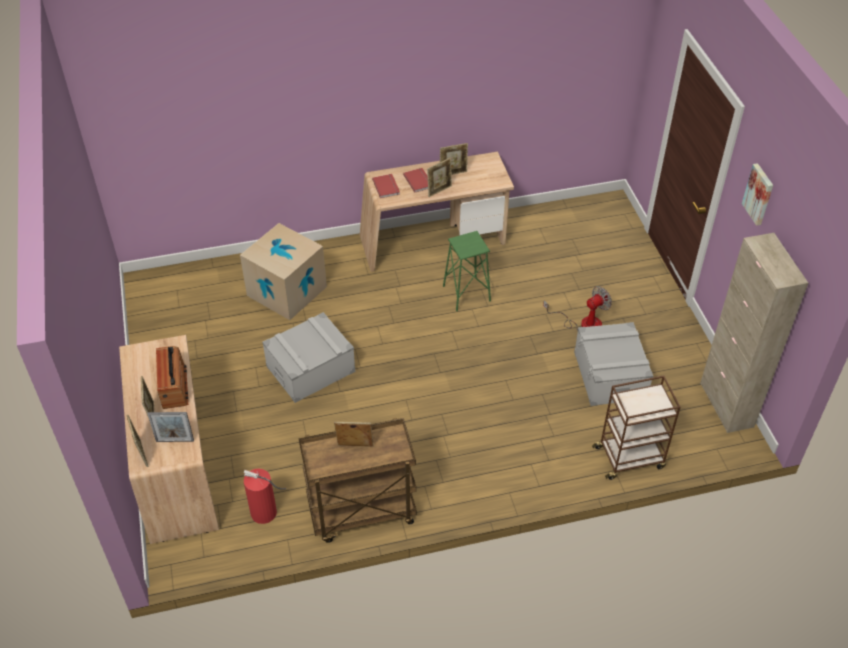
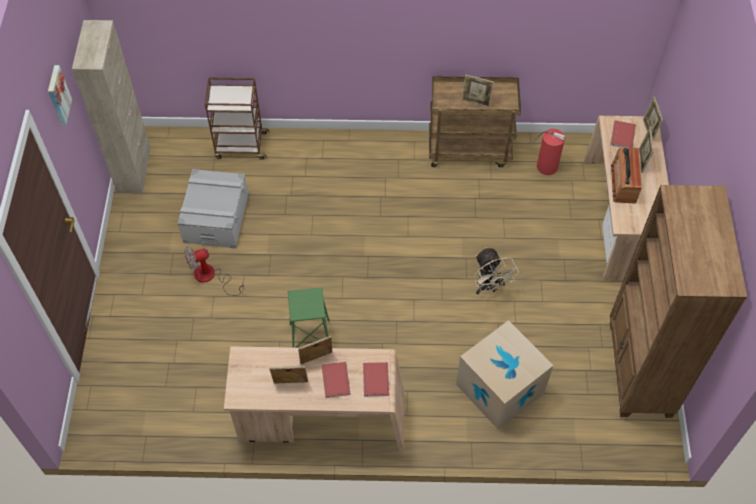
camera: 165 degrees left, 10 degrees up
picture frame [148,412,194,442] -> red book [610,120,636,148]
grey storage box [262,312,355,403] -> beige fan [474,247,519,294]
none -> brown bookcase [610,185,747,418]

